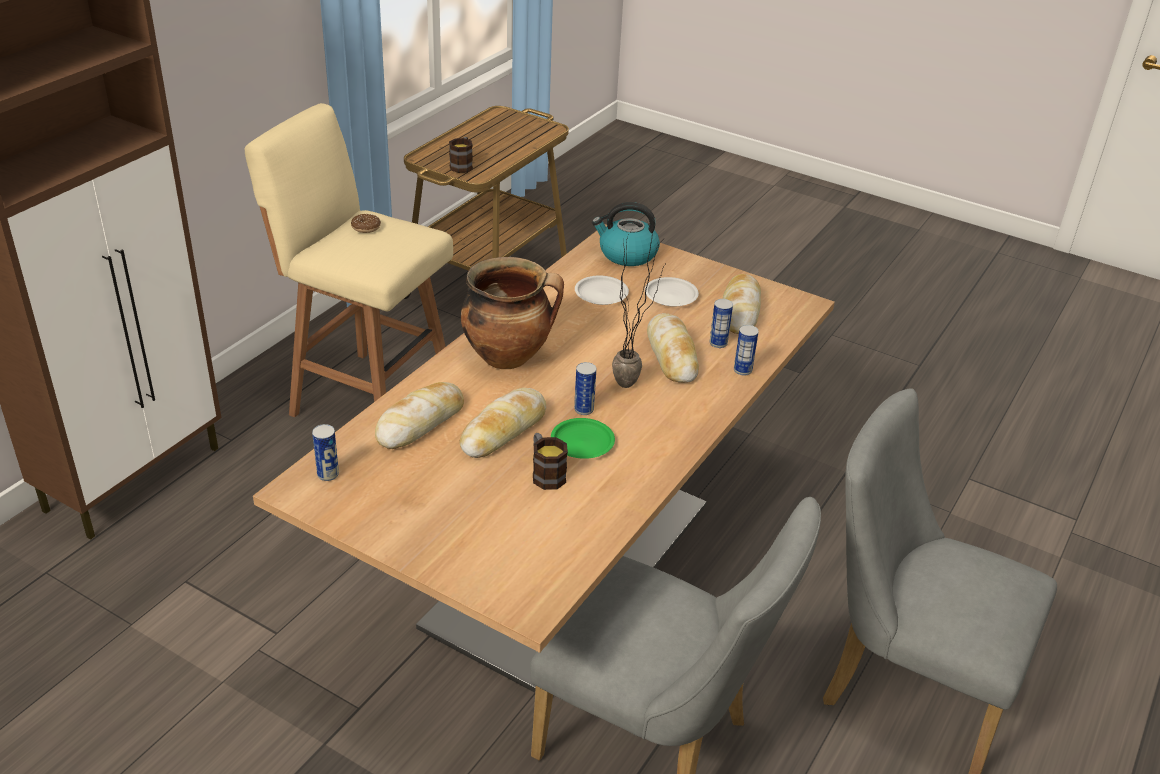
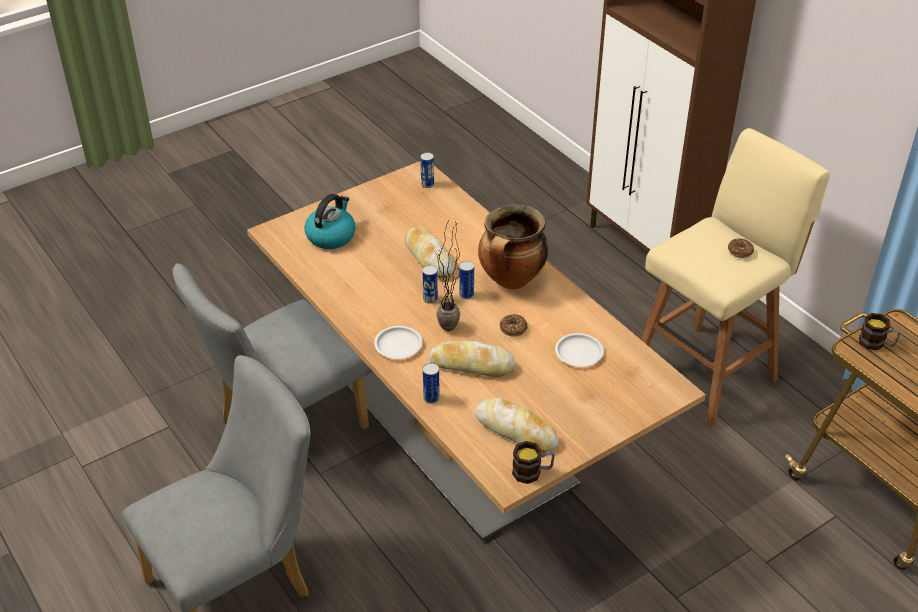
camera: 115 degrees right, 5 degrees up
bread [375,382,464,449] -> none
mug [533,433,568,490] -> mug moved to [512,441,555,484]
green plate [551,418,615,459] -> none
kettle [592,202,660,266] -> kettle moved to [304,194,356,249]
white plate [645,277,699,307] -> white plate moved to [374,326,423,359]
can [709,299,733,348] -> can moved to [459,261,474,299]
none -> donut [500,314,528,337]

